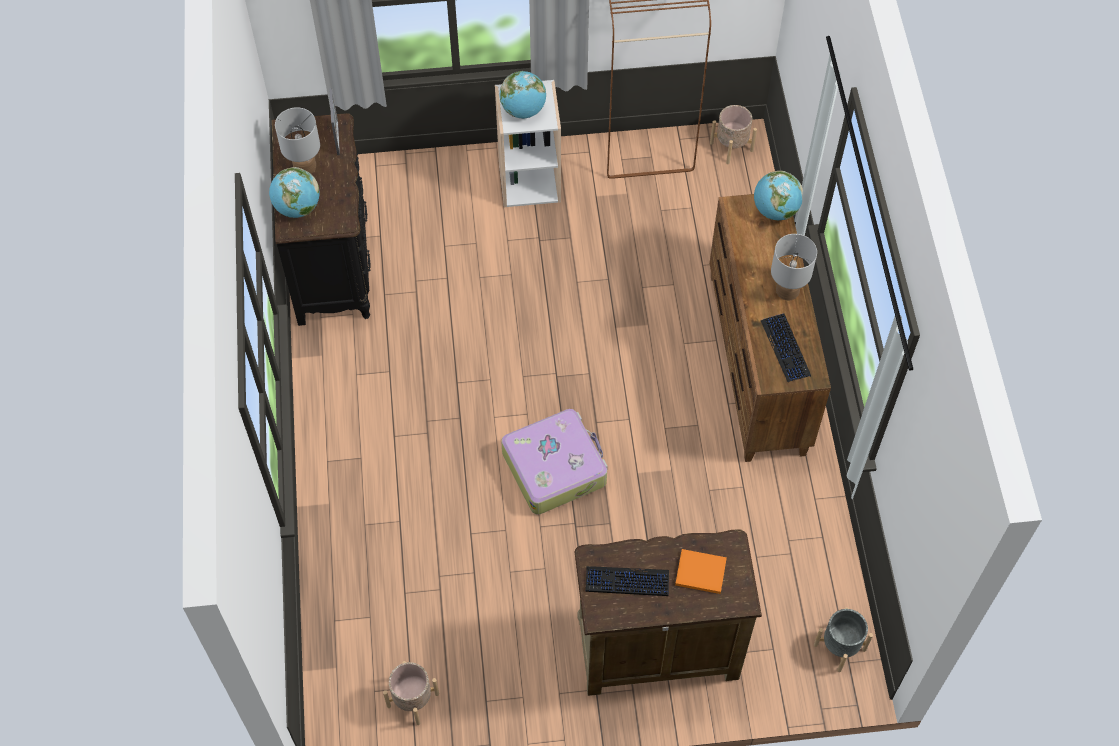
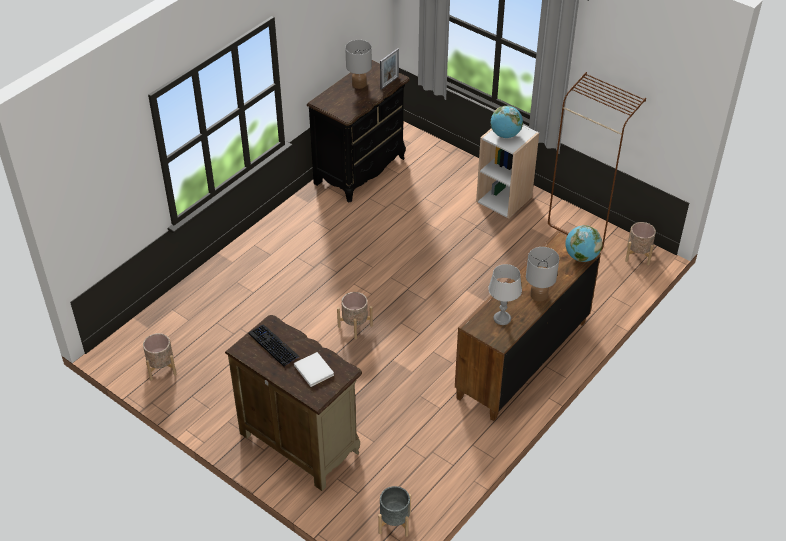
camera: 45 degrees right, 15 degrees down
globe [269,167,319,218] -> none
suitcase [501,409,608,515] -> beige planter [337,292,373,339]
orange book [675,549,727,594] -> white book [294,352,334,387]
keyboard [761,313,811,382] -> grey table lamp [488,264,522,325]

